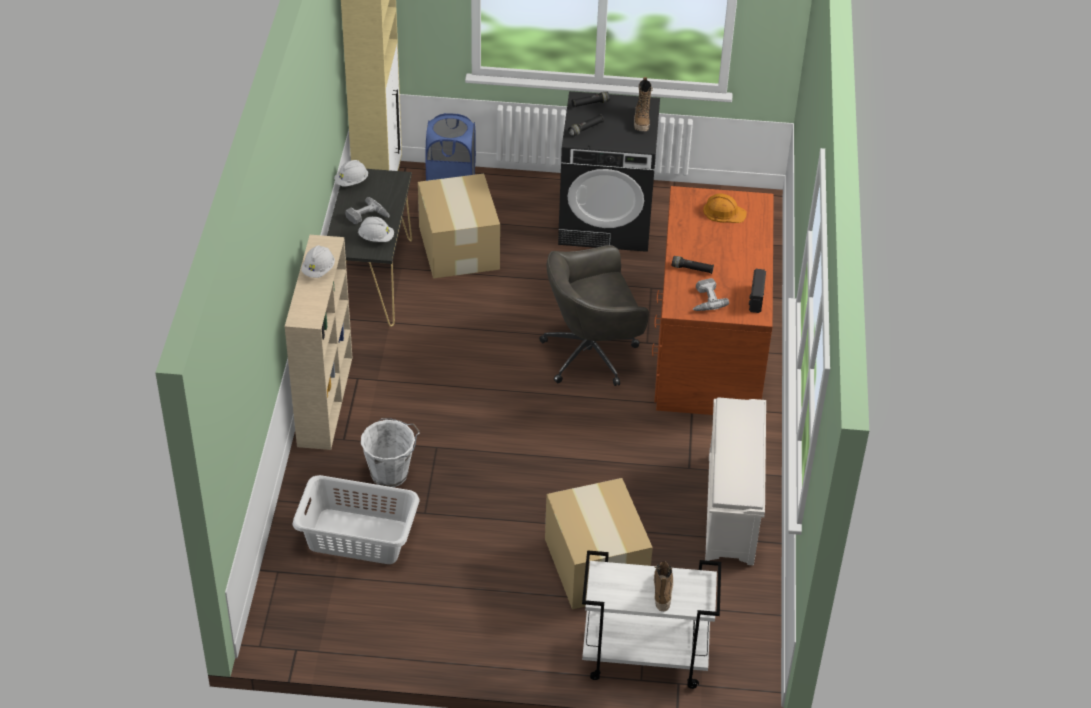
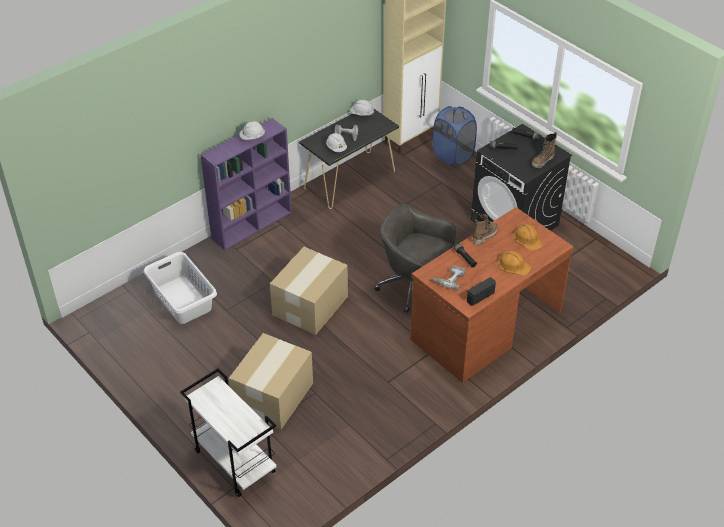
camera: 45 degrees right, 0 degrees up
beige bookcase [285,235,353,450] -> purple bookcase [200,118,292,250]
white bucket [361,418,420,487] -> none
cardboard box [418,174,500,279] -> cardboard box moved to [270,247,348,335]
boot [654,561,673,611] -> boot moved to [473,214,498,245]
white shoe rack [705,398,766,566] -> none
none -> orange hard hat [498,250,531,276]

